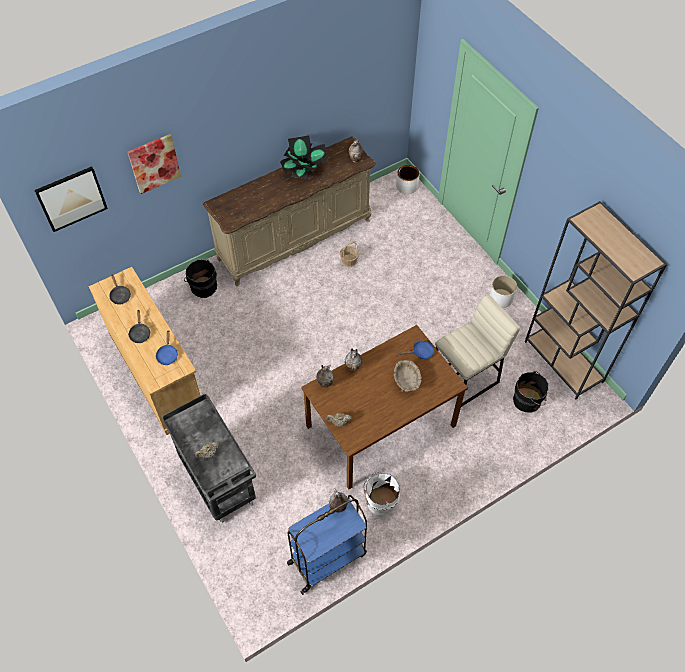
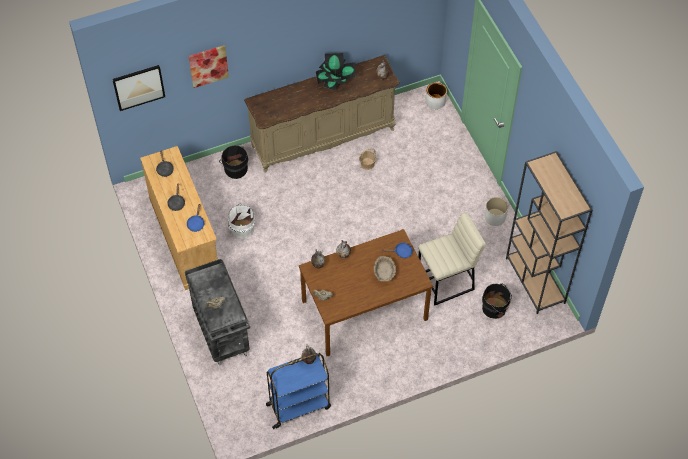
camera: 10 degrees right, 0 degrees up
white bucket [363,472,400,515] -> white bucket moved to [228,203,255,239]

